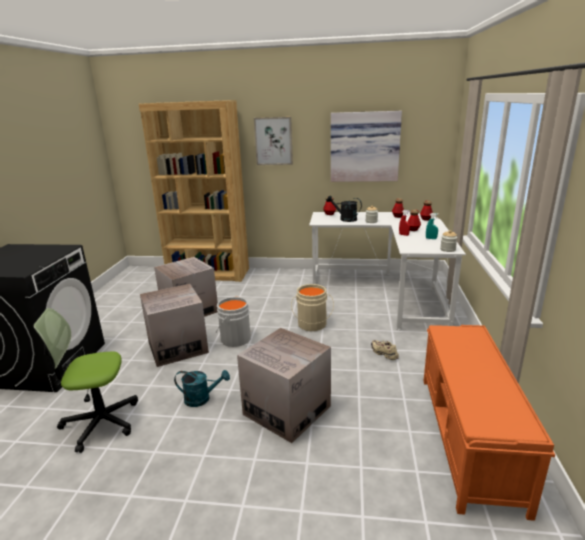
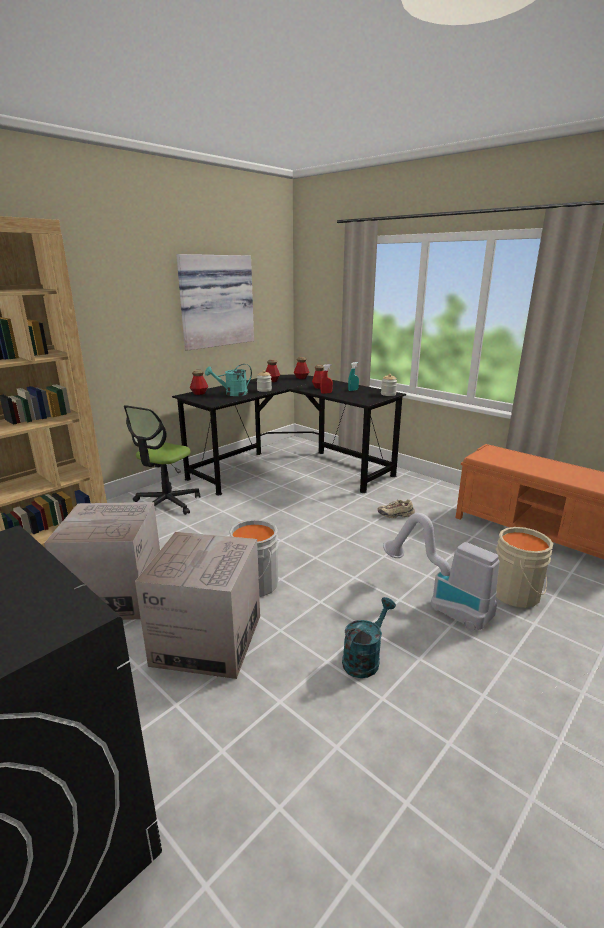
camera: 55 degrees left, 0 degrees up
office chair [33,308,138,453] -> office chair moved to [124,405,200,515]
cardboard box [237,328,331,443] -> vacuum cleaner [383,513,500,632]
picture [254,117,293,165] -> none
beige bucket [291,284,334,331] -> beige bucket moved to [496,527,553,608]
white desk [309,212,466,330] -> black desk [172,375,406,495]
black watering can [326,196,362,222] -> turquoise watering can [205,364,252,396]

